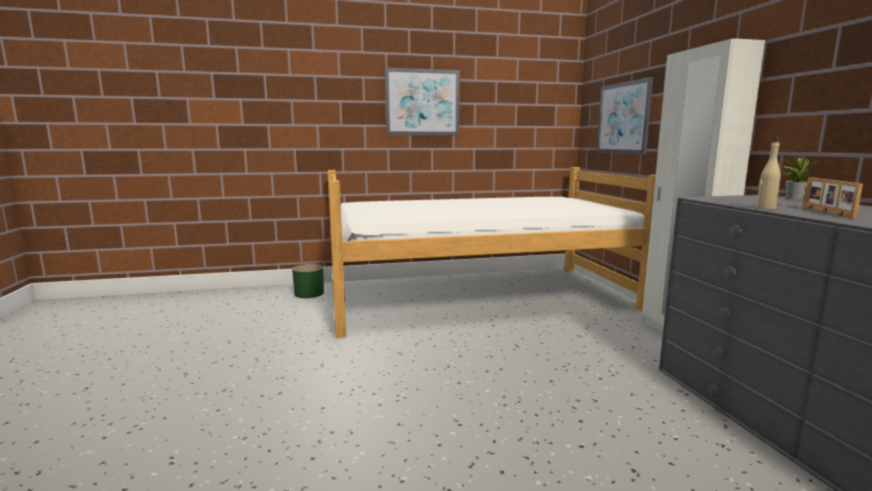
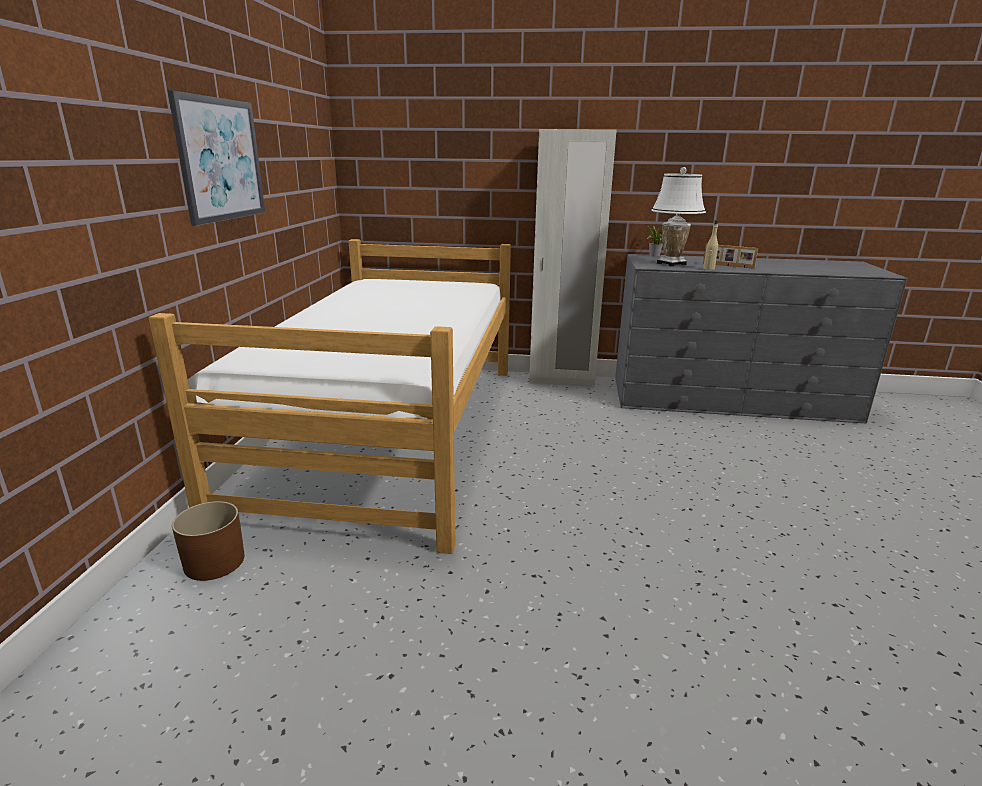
camera: 70 degrees left, 10 degrees up
green planter [292,264,324,298] -> brown planter [172,501,245,581]
picture [597,77,653,154] -> none
none -> white table lamp [651,167,706,267]

